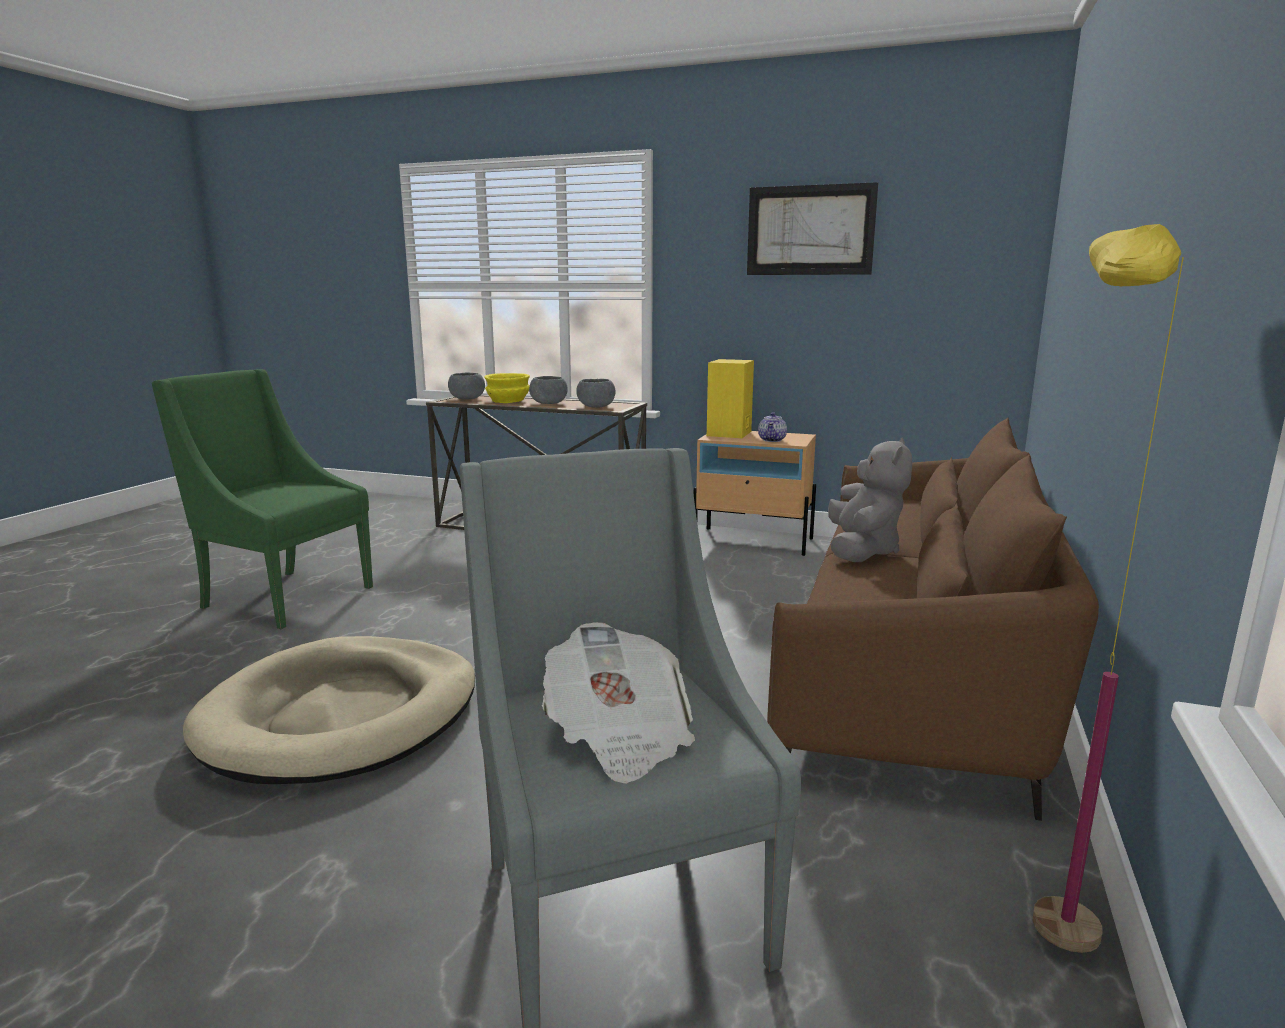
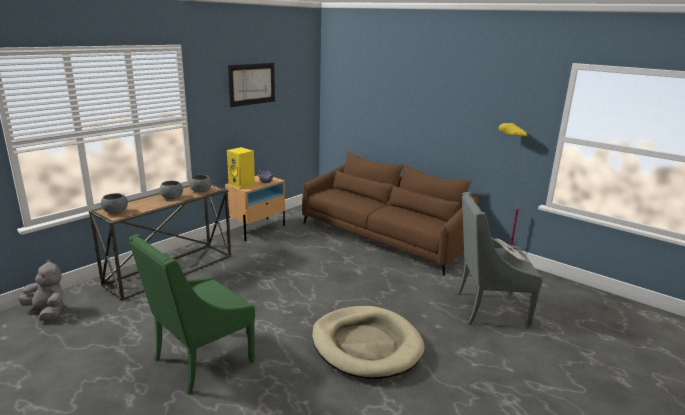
camera: 70 degrees left, 5 degrees up
yellow bowl [484,373,530,403] -> none
grey plush toy [828,437,912,562] -> grey plush toy moved to [18,260,64,321]

